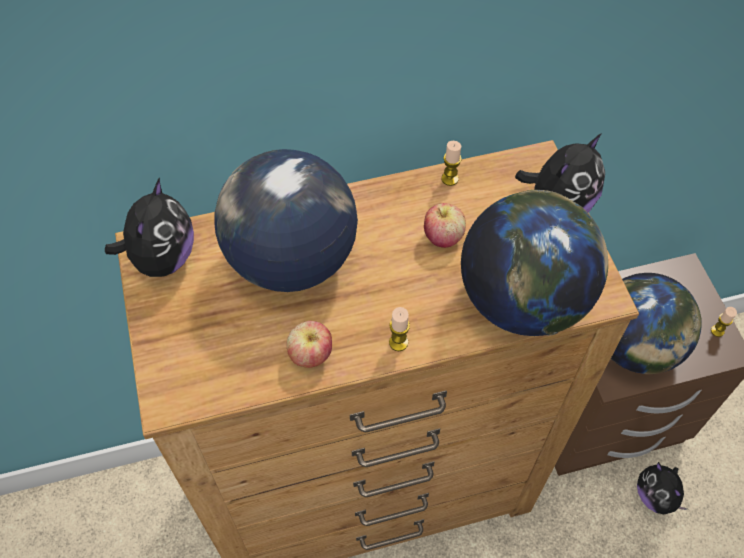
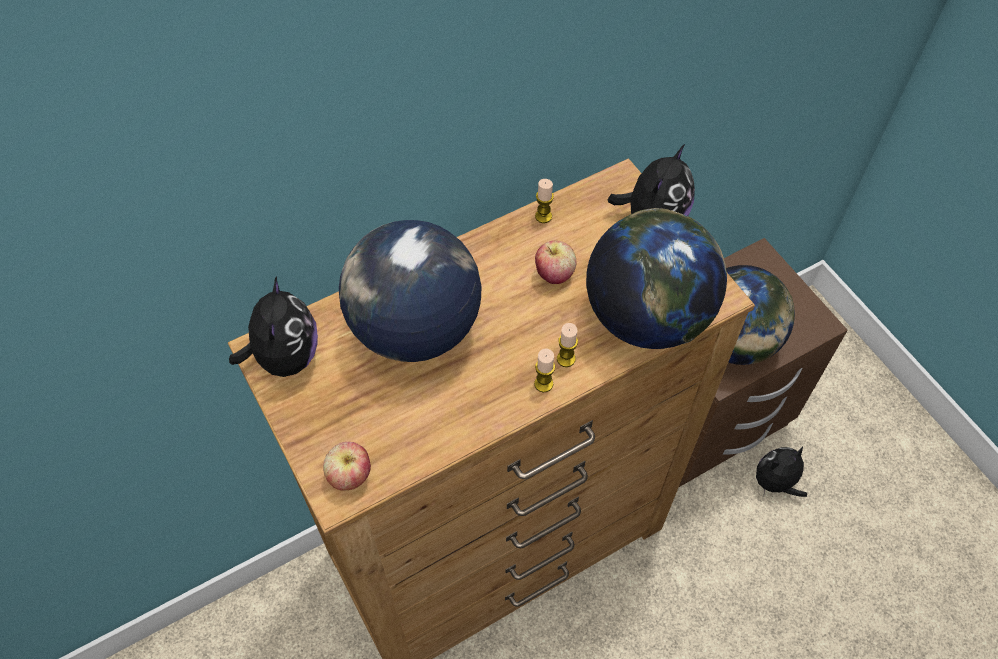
camera: 15 degrees left, 0 degrees up
apple [287,321,332,368] -> apple moved to [323,442,371,491]
plush toy [637,462,687,514] -> plush toy turned 105 degrees clockwise [756,447,807,497]
candle [711,307,737,337] -> candle moved to [557,323,578,367]

